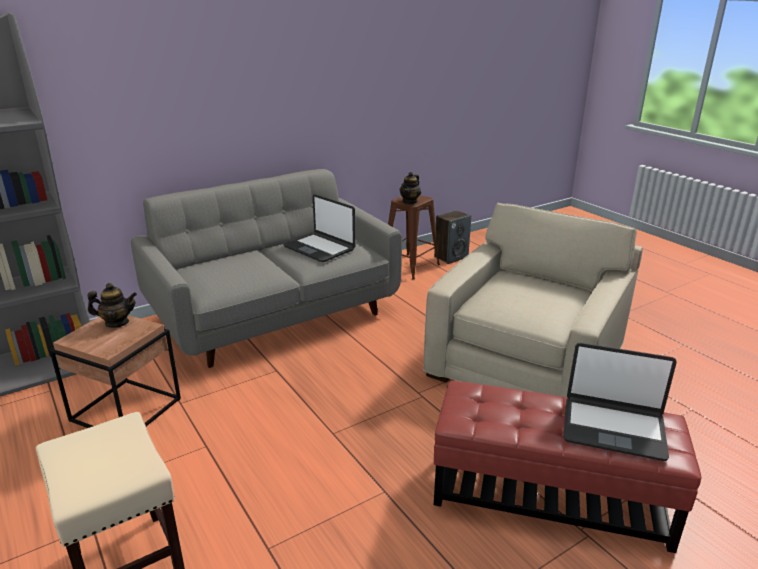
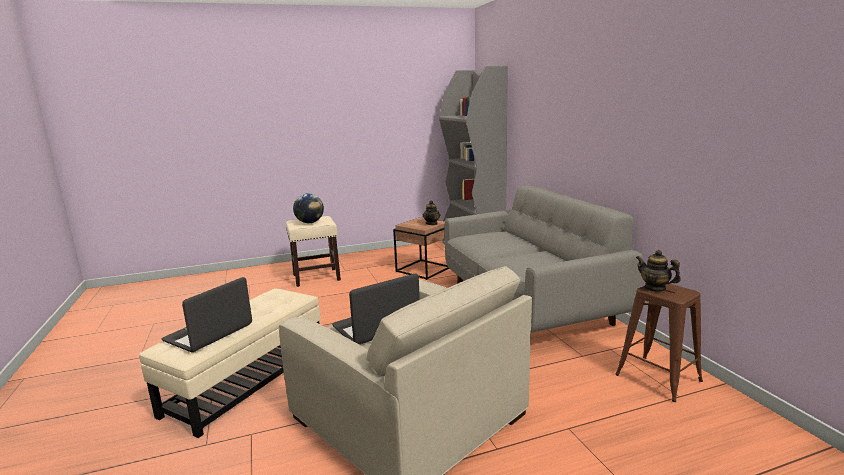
camera: 105 degrees right, 10 degrees down
laptop [284,194,355,262] -> laptop moved to [332,274,420,345]
speaker [434,210,471,264] -> none
red ottoman [434,381,701,553] -> beige ottoman [139,288,320,438]
none -> globe [293,193,324,223]

